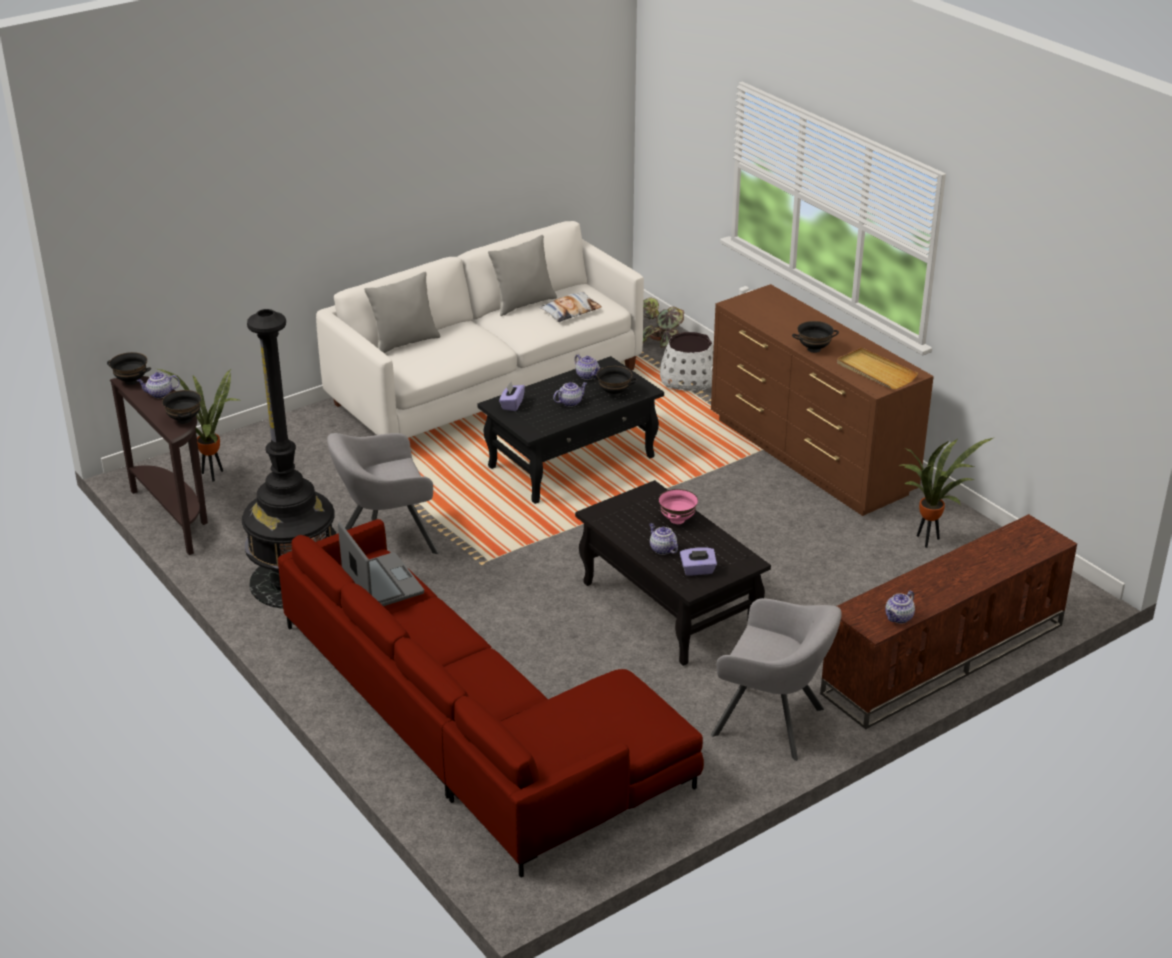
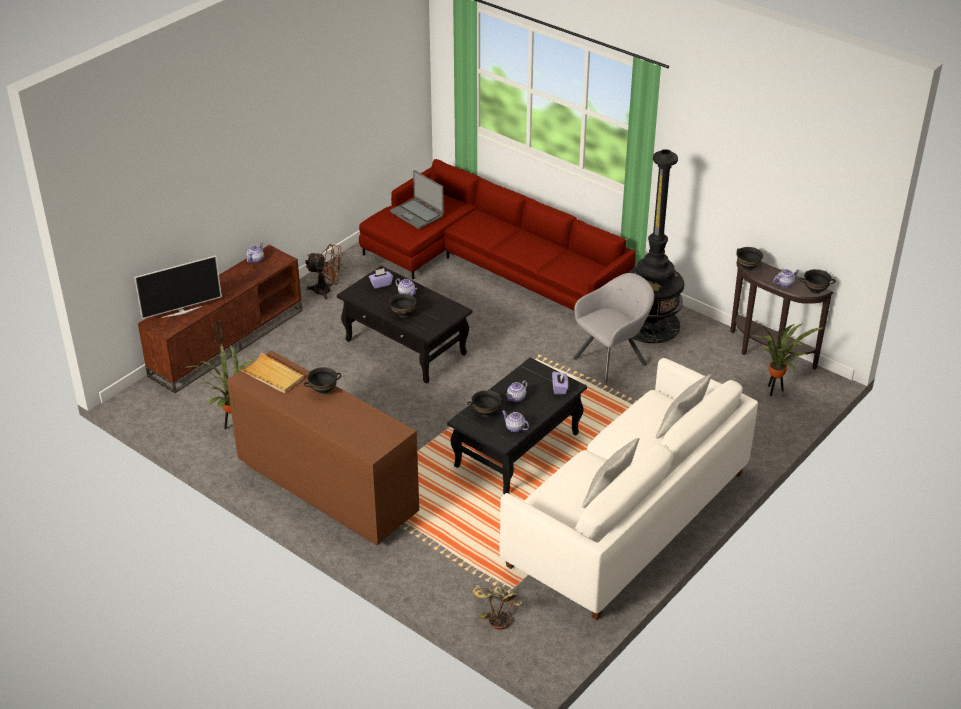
camera: 165 degrees right, 5 degrees up
laptop [338,522,424,606] -> laptop moved to [390,170,444,229]
pillow [539,292,602,322] -> none
pink bowl [659,489,698,524] -> black bowl [390,294,416,318]
white planter [660,332,714,391] -> none
grey armchair [711,598,842,761] -> brown fan [305,244,343,299]
none -> television [134,256,222,319]

